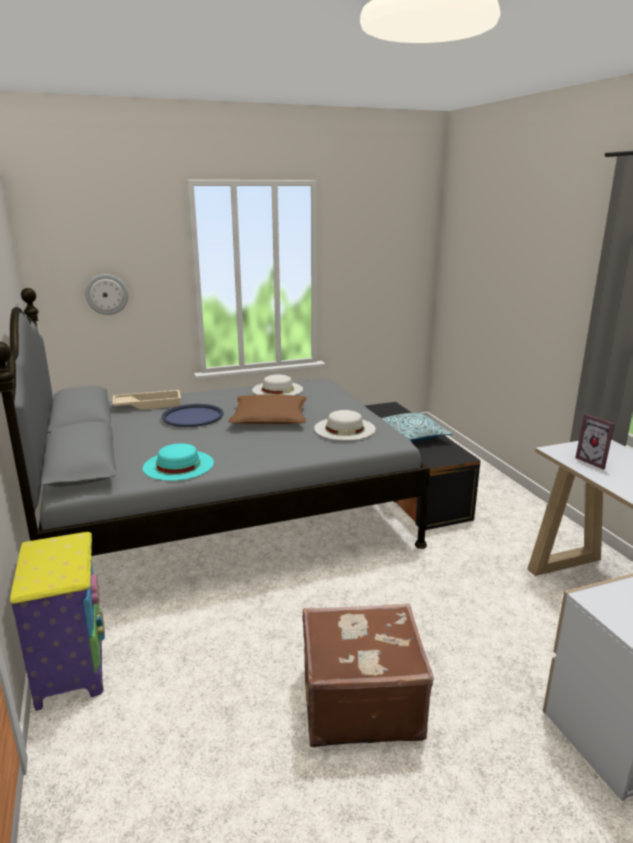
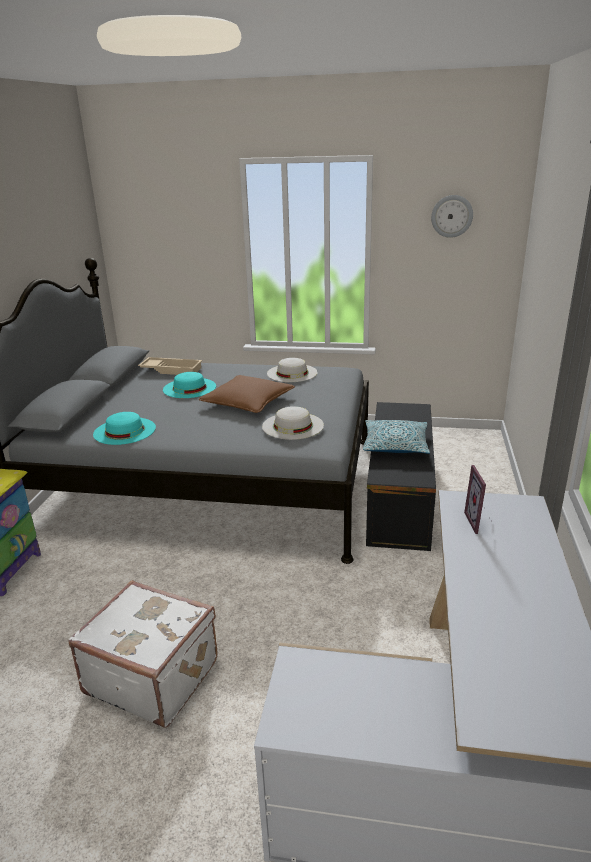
camera: 30 degrees right, 5 degrees up
wall clock [85,274,128,315] -> wall clock moved to [431,195,473,238]
blue tray [162,404,223,427] -> turquoise hat [163,372,216,398]
brown suitcase [303,603,434,747] -> white suitcase [68,580,217,727]

